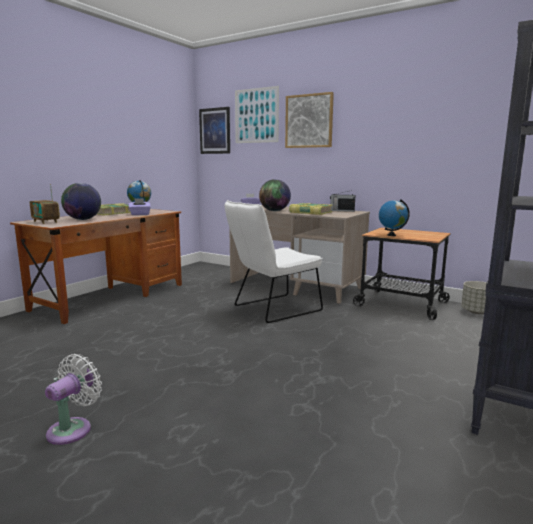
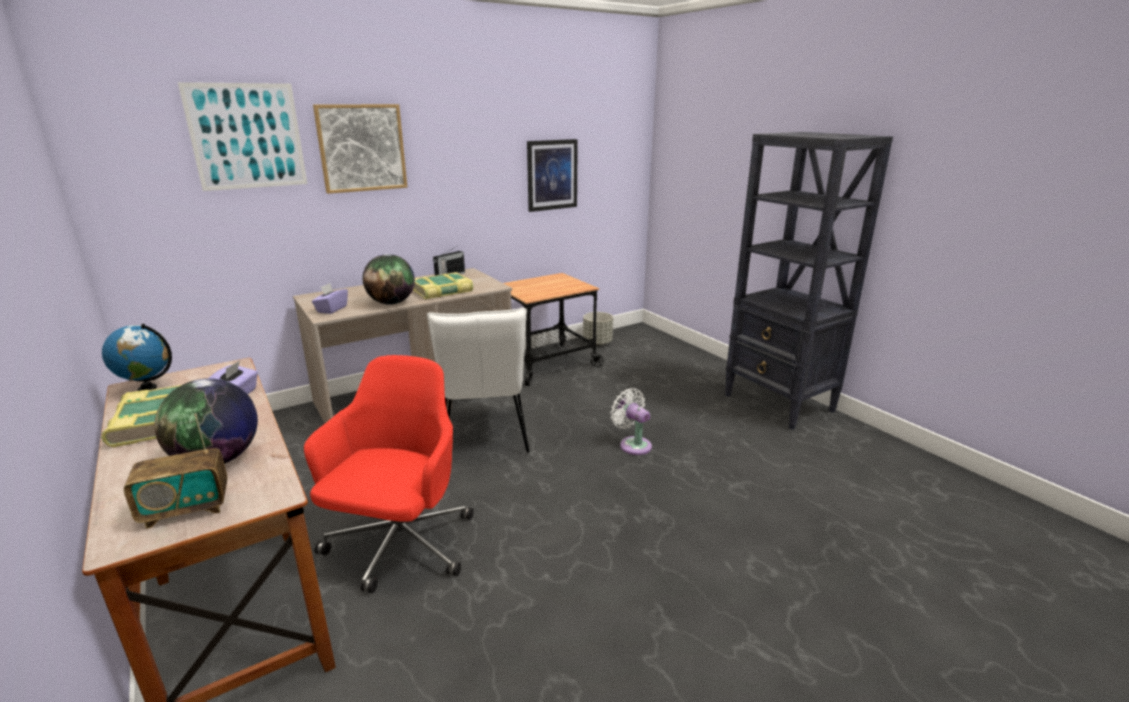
camera: 65 degrees left, 10 degrees up
white fan [45,354,102,445] -> white fan moved to [610,388,652,455]
picture [199,107,230,154] -> picture moved to [527,139,578,212]
globe [379,200,410,236] -> none
none -> red office chair [304,355,474,593]

